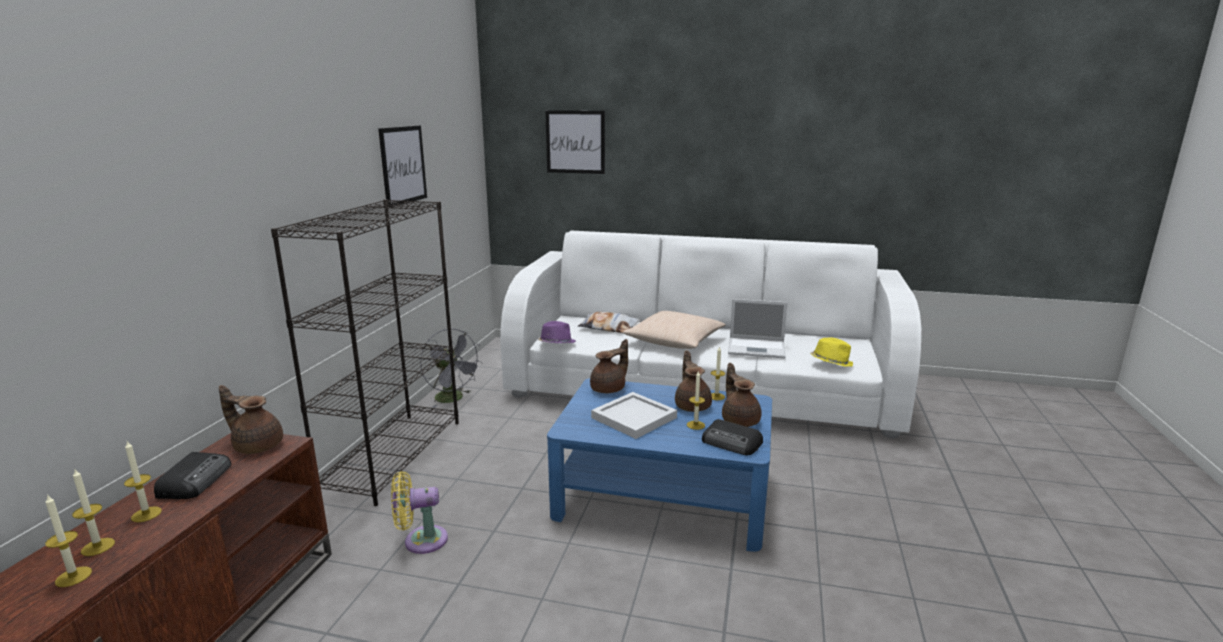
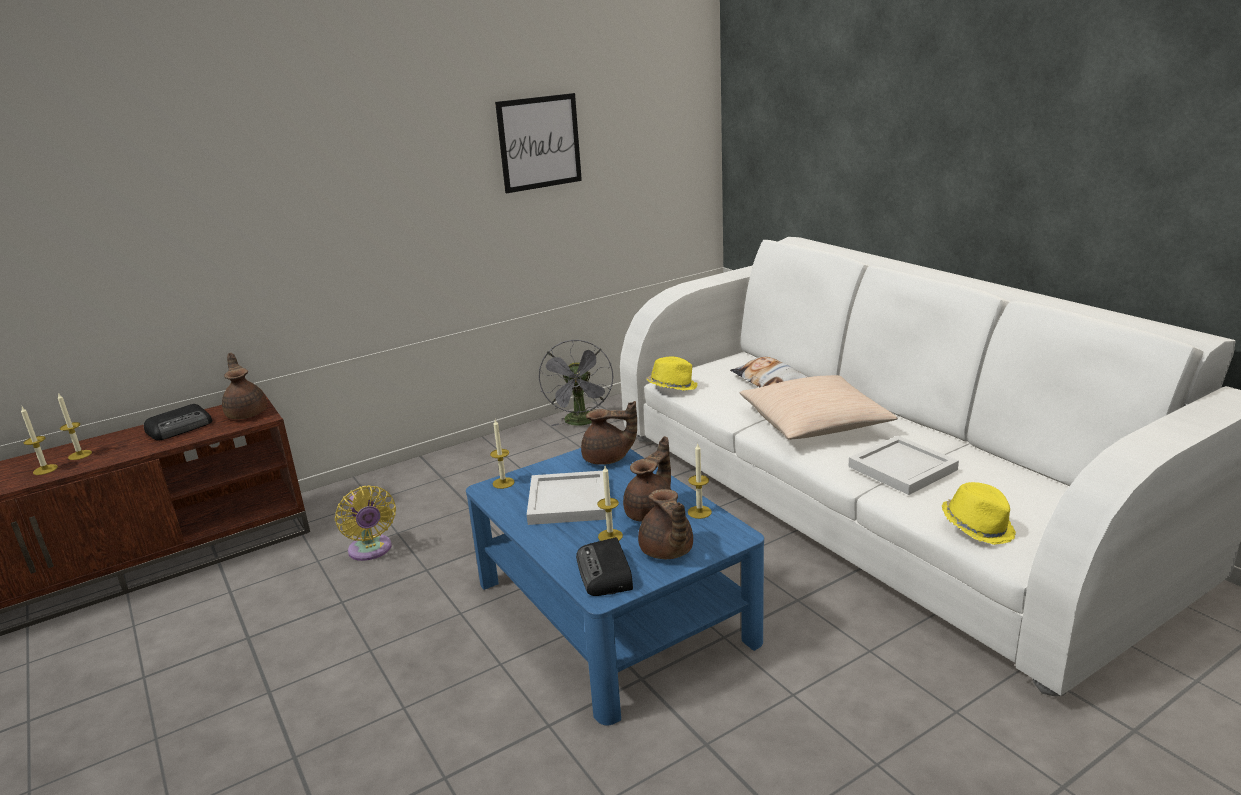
camera: 45 degrees right, 5 degrees up
candle [124,441,162,522] -> candle moved to [490,420,515,489]
black bookcase [271,199,459,506] -> none
yellow fan [391,471,448,554] -> yellow fan turned 150 degrees counterclockwise [335,485,396,561]
purple hat [538,321,576,344] -> yellow hat [646,356,698,391]
picture [545,110,605,174] -> none
brown teapot [722,363,762,427] -> brown teapot turned 135 degrees clockwise [638,489,693,559]
laptop [728,299,787,358] -> white tray [848,436,959,495]

